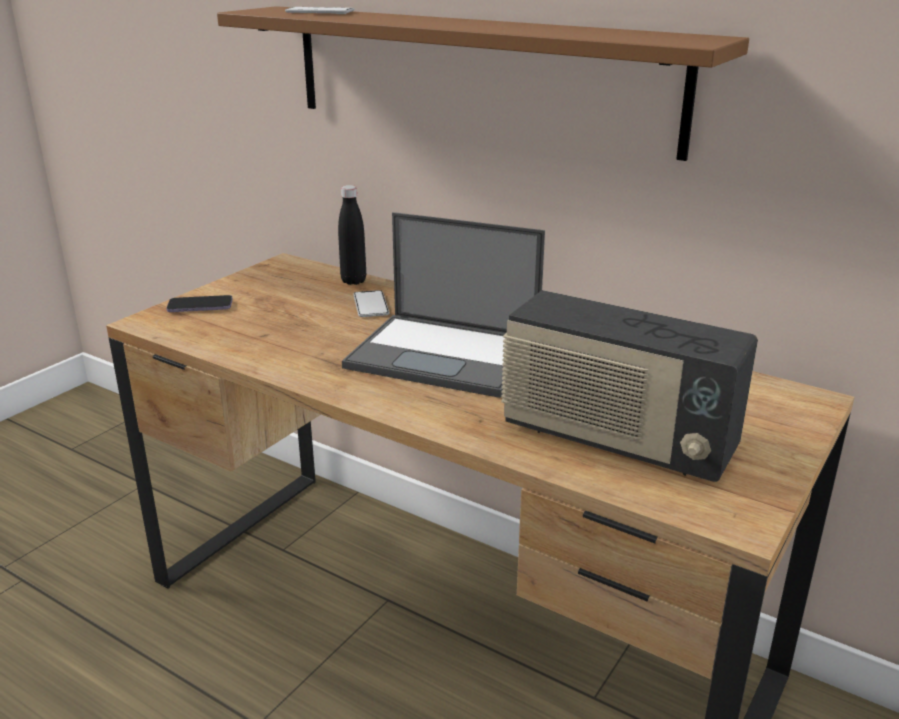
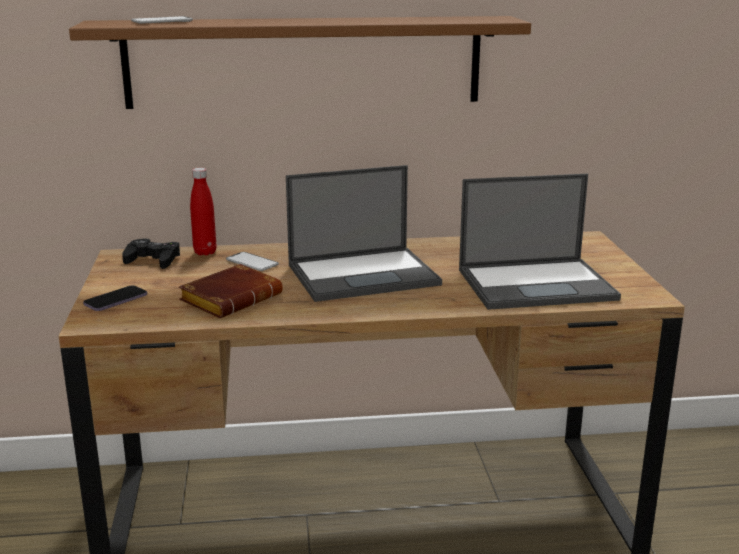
camera: 40 degrees left, 5 degrees down
black bottle [338,185,366,285] -> red bottle [190,168,216,256]
radio [501,290,758,482] -> laptop [459,174,621,310]
none -> black game controller [122,238,180,269]
none -> brown book [179,264,283,318]

